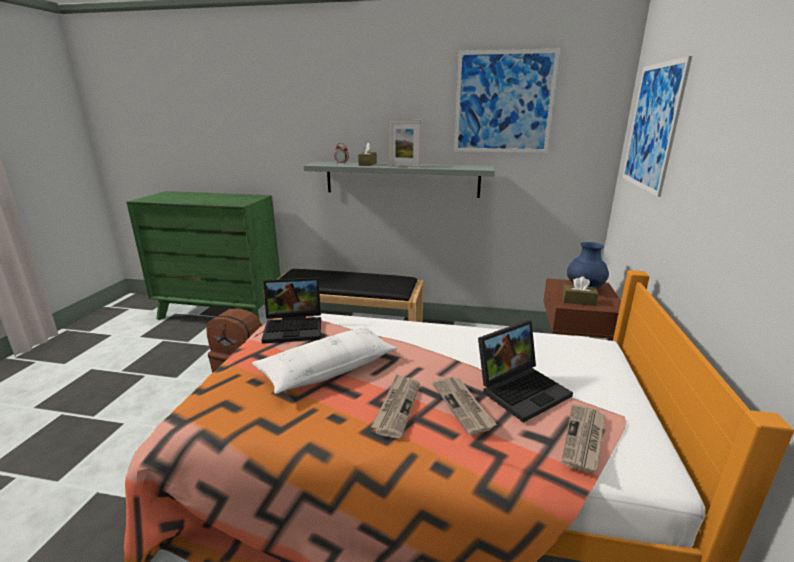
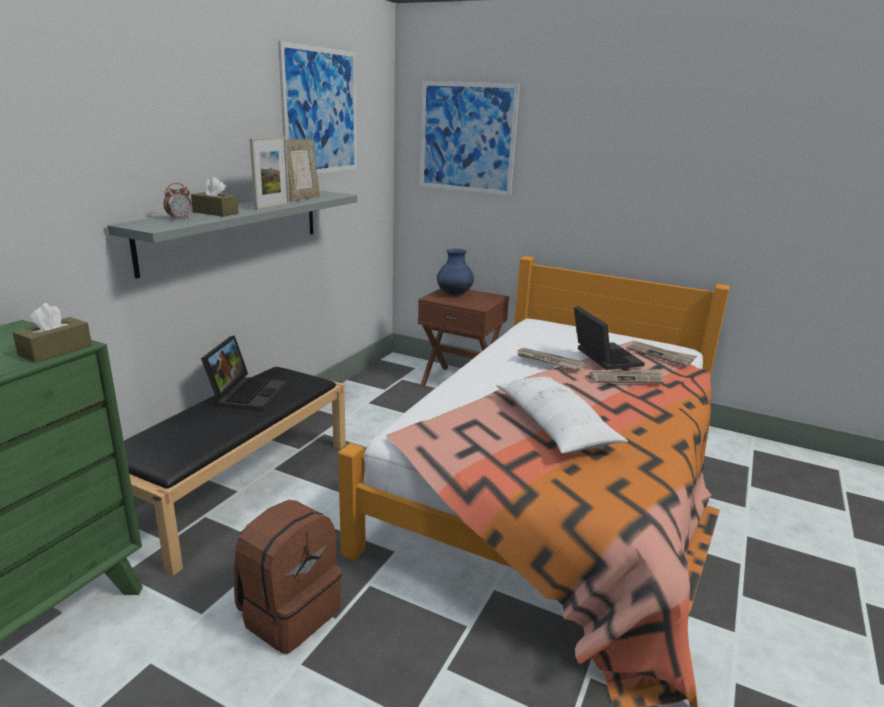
camera: 75 degrees left, 0 degrees up
laptop [261,277,321,344] -> laptop moved to [201,335,286,411]
newspaper [371,374,420,438] -> newspaper moved to [515,348,586,370]
brown tissue box [562,276,598,306] -> brown tissue box moved to [13,303,92,363]
none -> picture frame [286,139,320,202]

